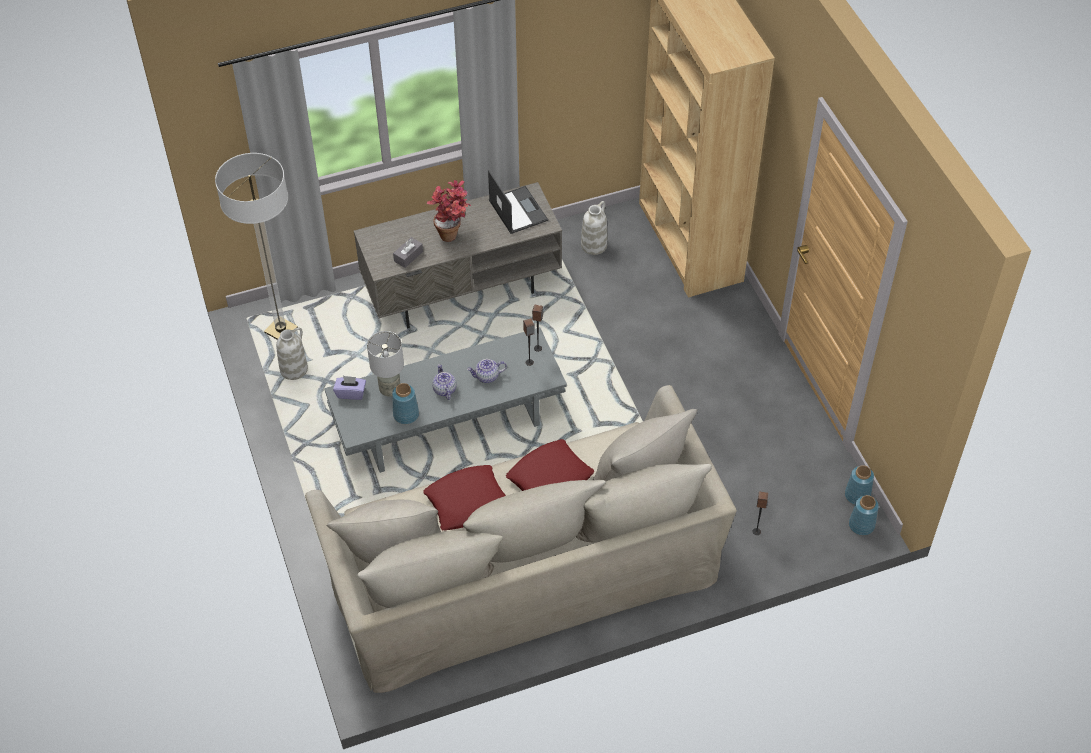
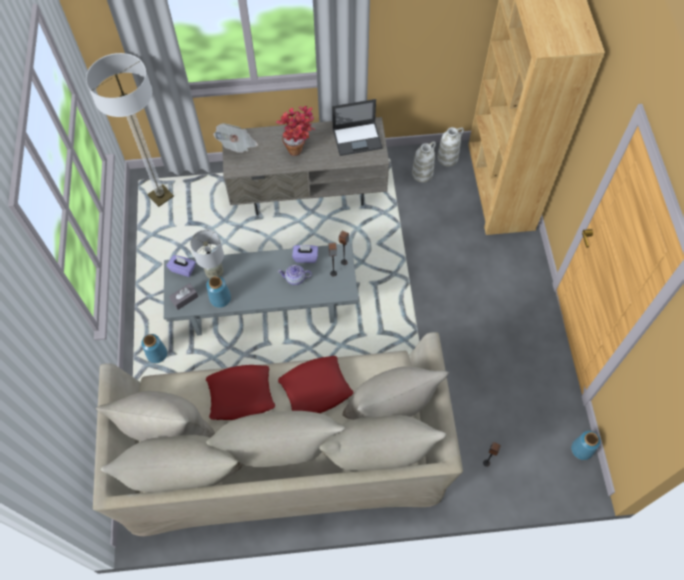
camera: 15 degrees right, 10 degrees up
white vase [276,327,308,380] -> white vase moved to [437,127,464,167]
grey tissue box [393,237,423,268] -> grey tissue box moved to [169,283,198,310]
teapot [432,364,457,400] -> none
laptop [488,170,548,234] -> laptop turned 90 degrees clockwise [332,99,383,156]
blue vase [849,495,879,536] -> blue vase moved to [141,334,167,363]
none -> newspaper [213,123,258,153]
none -> purple tissue box [292,245,318,263]

